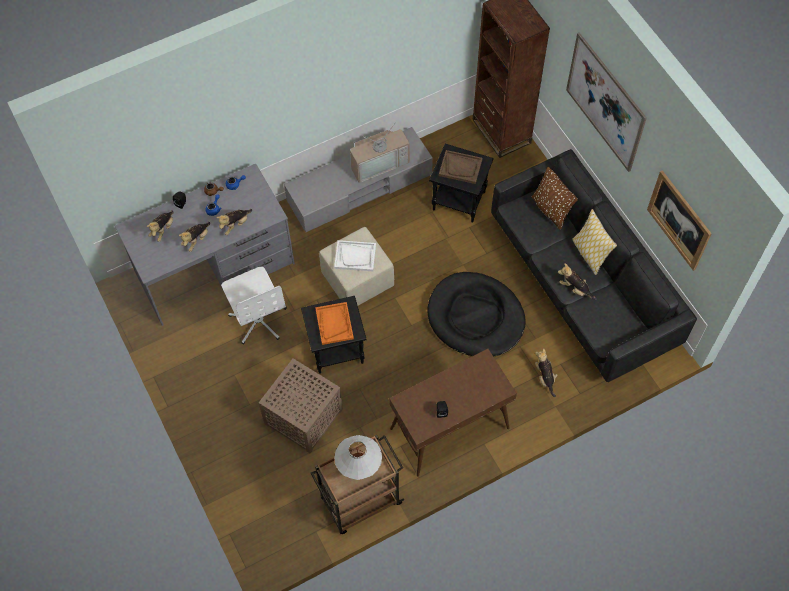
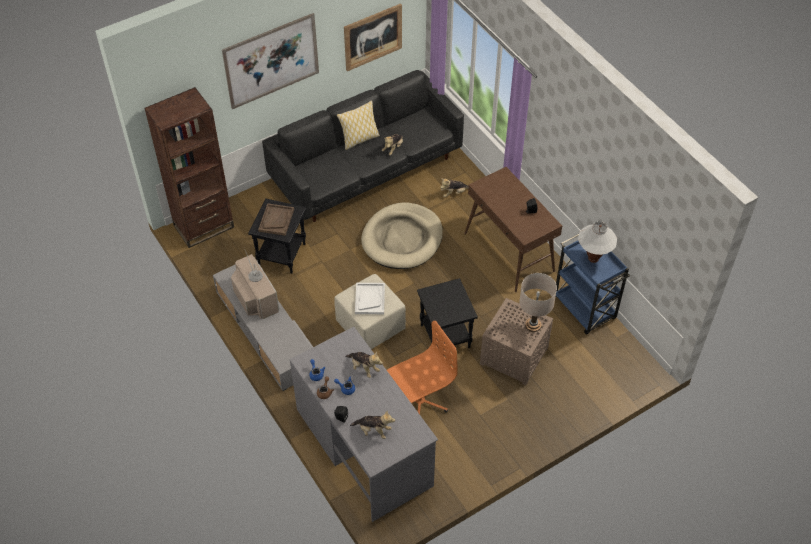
camera: 95 degrees left, 10 degrees down
plush toy [179,222,210,252] -> none
white office chair [221,267,287,345] -> orange office chair [387,321,458,414]
brown cart [311,435,404,534] -> blue cart [556,234,630,334]
orange tray [315,302,354,345] -> none
black dog bed [427,272,526,357] -> beige dog bed [361,202,443,269]
brown pillow [531,167,578,230] -> none
none -> beige table lamp [519,273,557,332]

